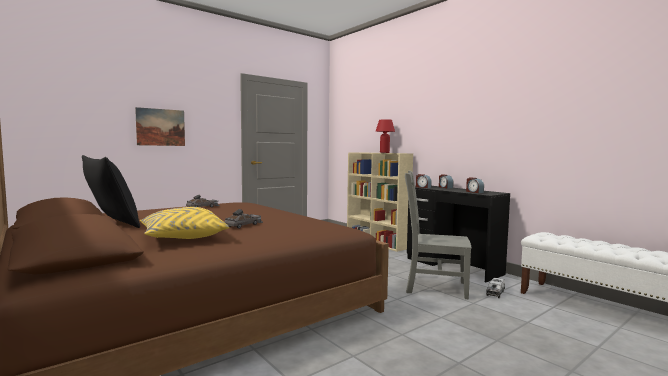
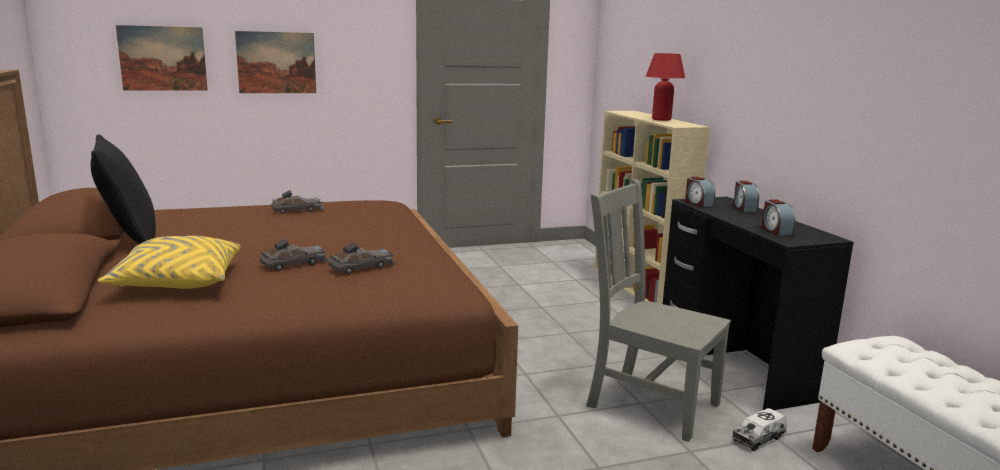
camera: 20 degrees right, 10 degrees up
none -> picture [116,25,208,91]
none -> grey toy car [328,242,396,275]

